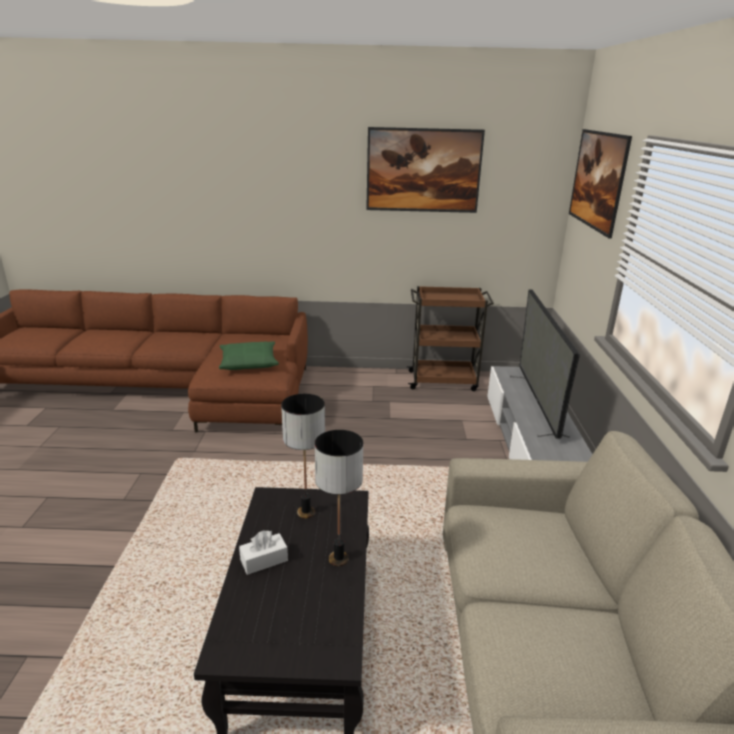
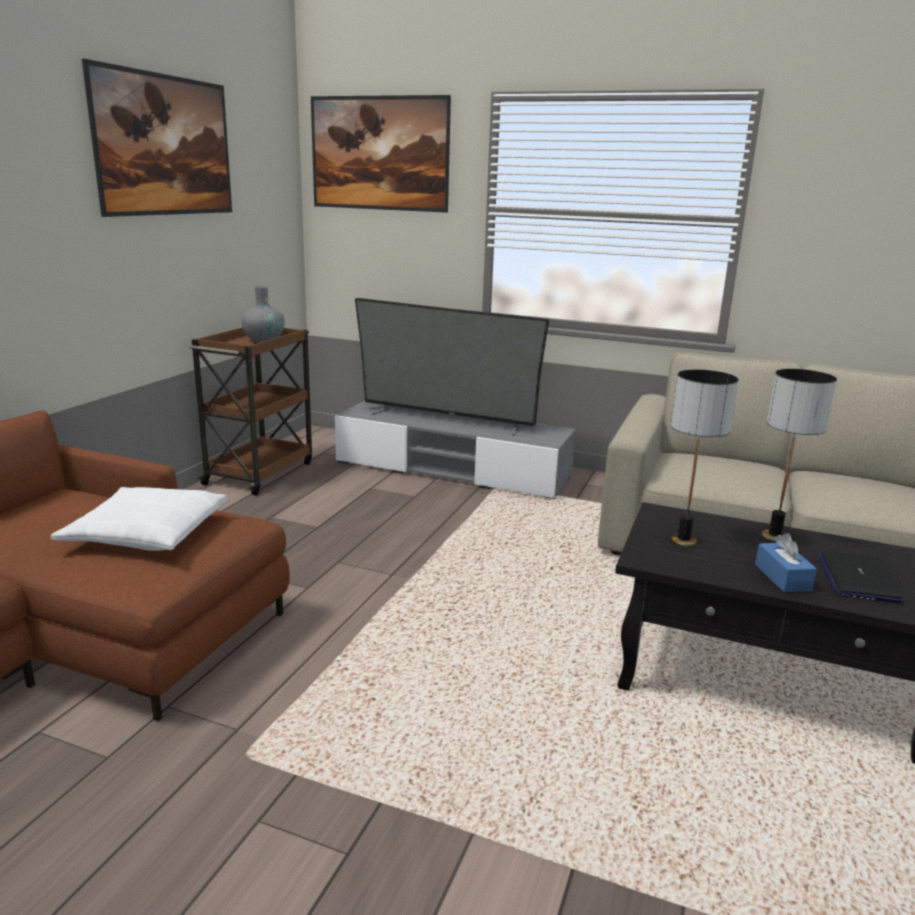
camera: 70 degrees left, 5 degrees down
green pillow [219,341,279,370] -> white pillow [51,487,227,551]
white tissue box [239,530,288,575] -> blue tissue box [755,533,817,592]
none -> grey vase [241,286,285,342]
none -> laptop [817,551,904,603]

